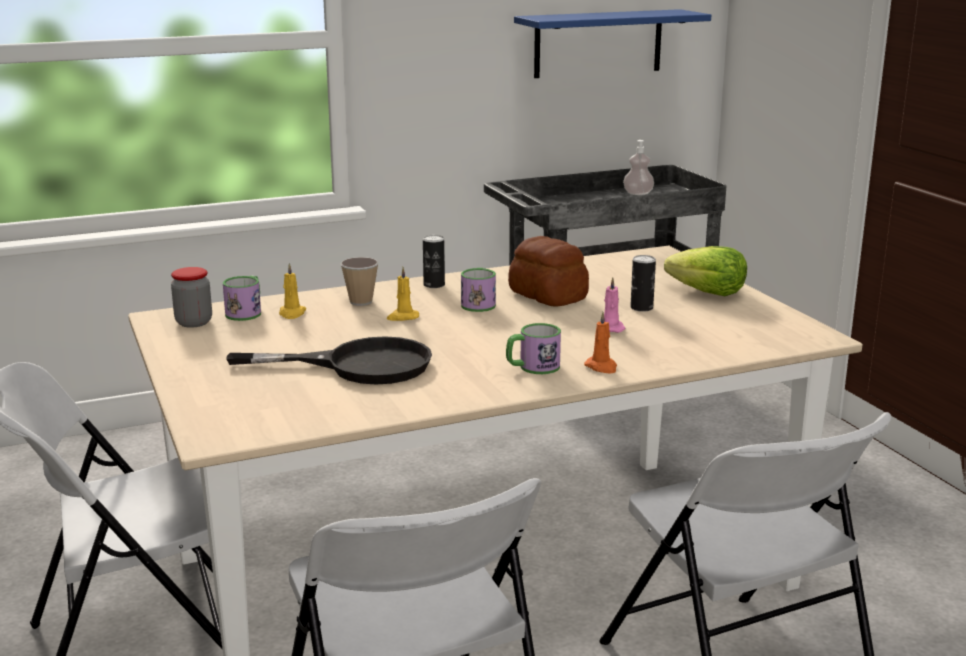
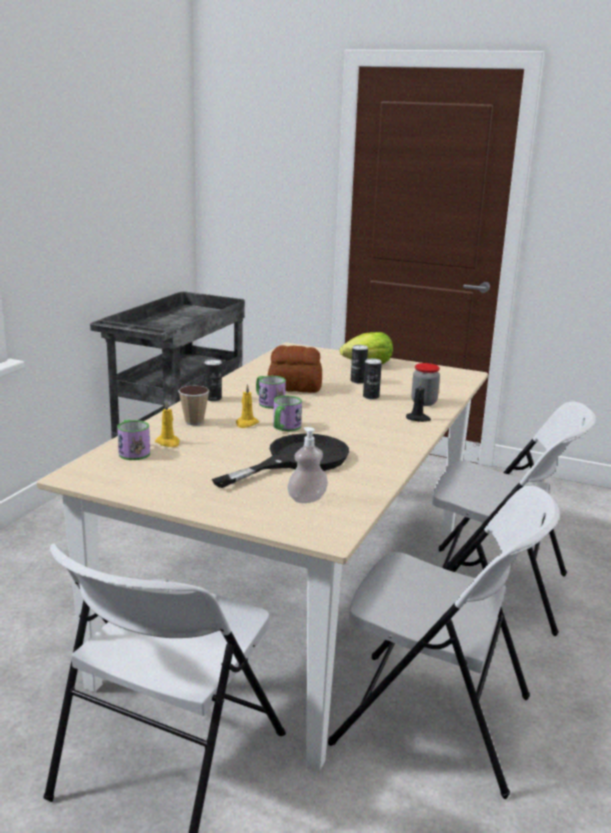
camera: 45 degrees left, 0 degrees up
jar [171,267,212,328] -> jar moved to [411,363,440,406]
mug [506,323,561,374] -> mug moved to [273,396,302,431]
blue shelf [514,9,711,78] -> none
orange candle [584,312,617,373] -> black candle [406,381,431,422]
pink candle [600,277,625,333] -> can [363,358,382,399]
soap dispenser [623,140,654,195] -> soap dispenser moved to [287,427,328,503]

